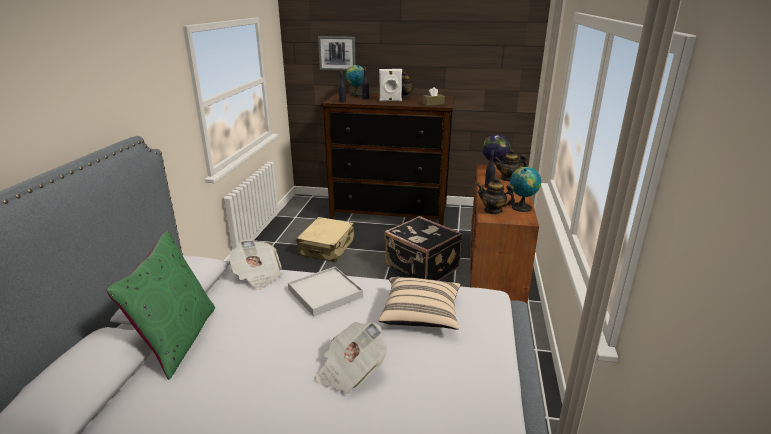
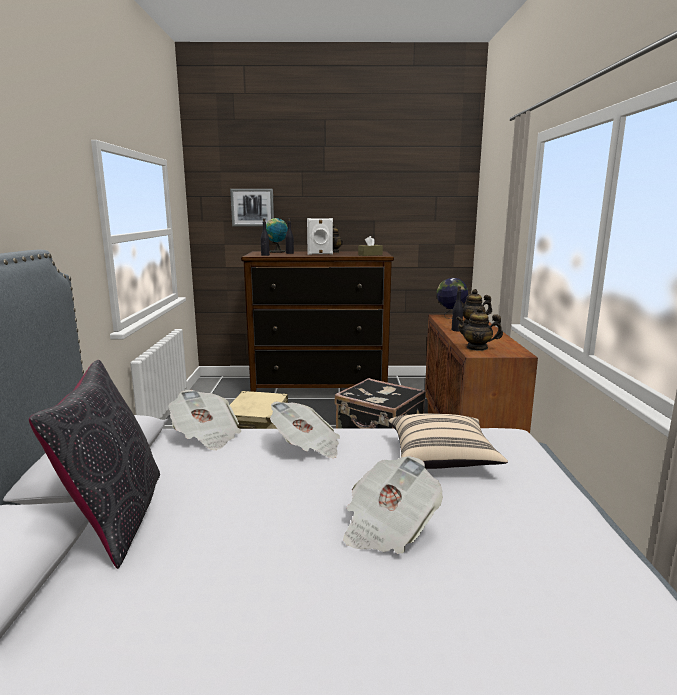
camera: 10 degrees left, 10 degrees down
green pillow [106,231,215,380] -> black pillow [29,360,160,569]
white tray [288,267,363,317] -> newspaper [270,401,340,458]
globe [510,167,541,212] -> none

